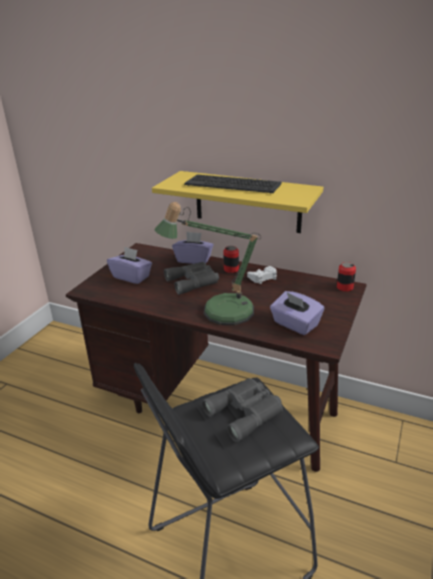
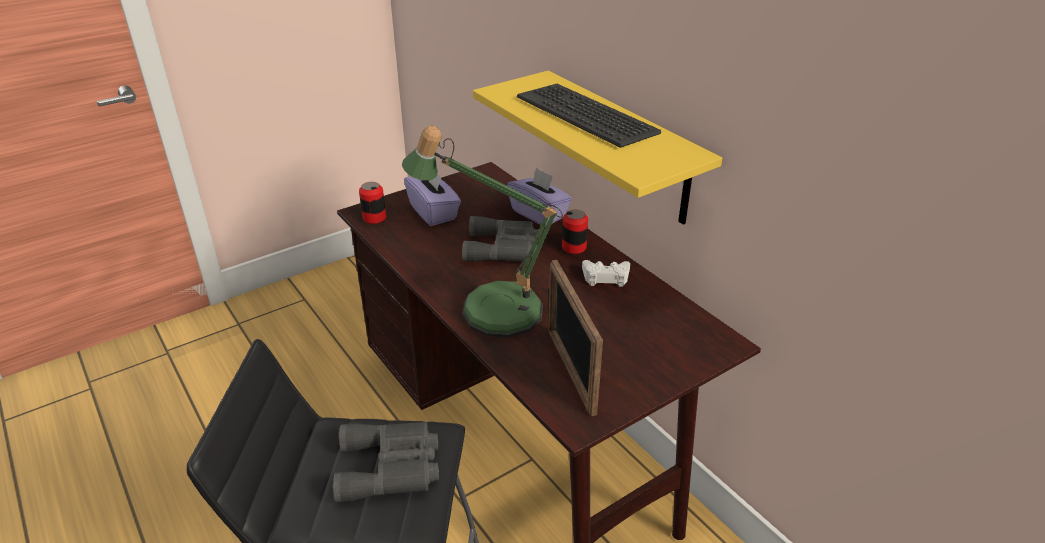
camera: 30 degrees right, 5 degrees up
purple tissue box [270,291,324,335] -> picture frame [548,260,603,416]
can [337,262,356,292] -> can moved to [359,182,386,224]

